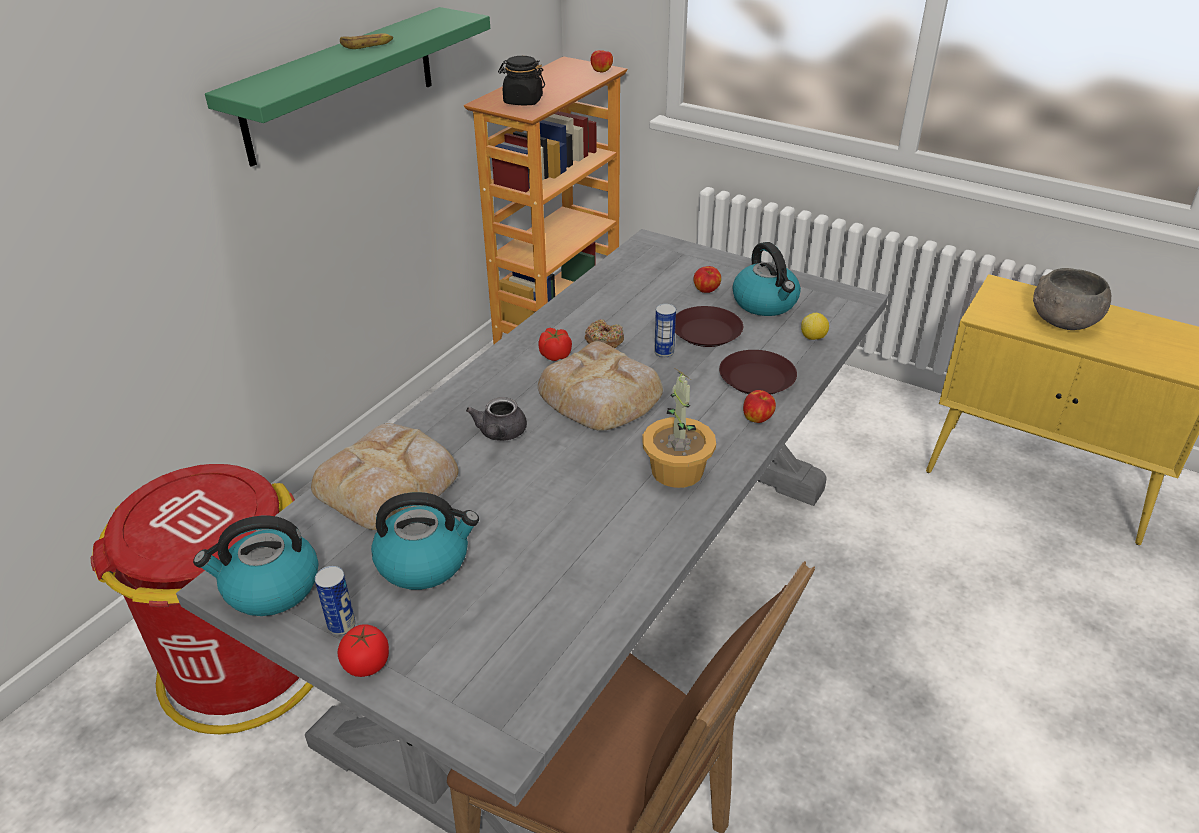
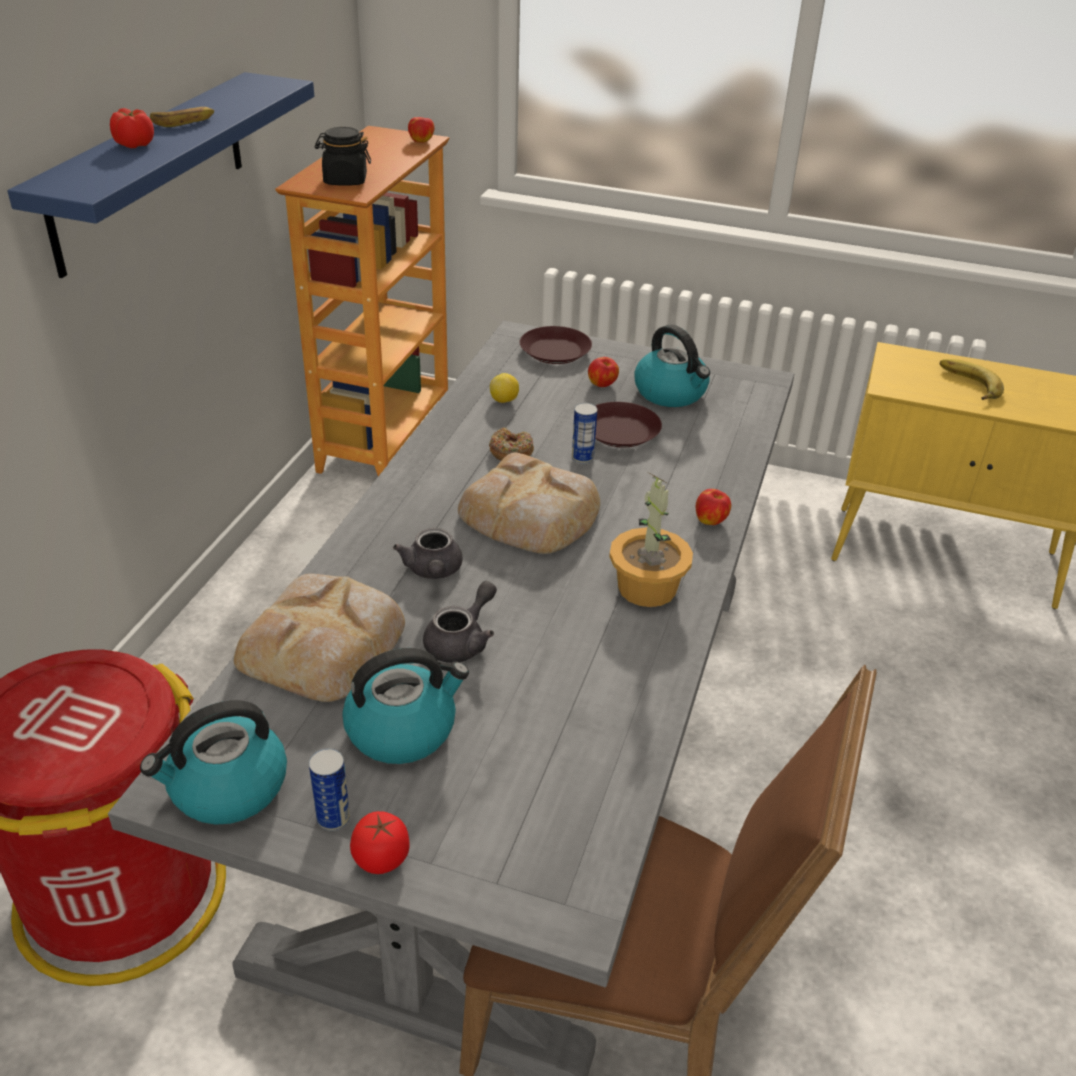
camera: 15 degrees left, 0 degrees up
green shelf [205,7,490,167] -> blue shelf [7,72,314,278]
tomato [538,328,572,361] -> tomato moved to [110,108,154,148]
brown plate [719,350,797,395] -> brown plate moved to [520,326,592,364]
lemon [801,313,829,340] -> lemon moved to [490,373,519,403]
grey bowl [1033,268,1111,330] -> banana [940,359,1004,400]
none -> grey teapot [423,581,497,663]

